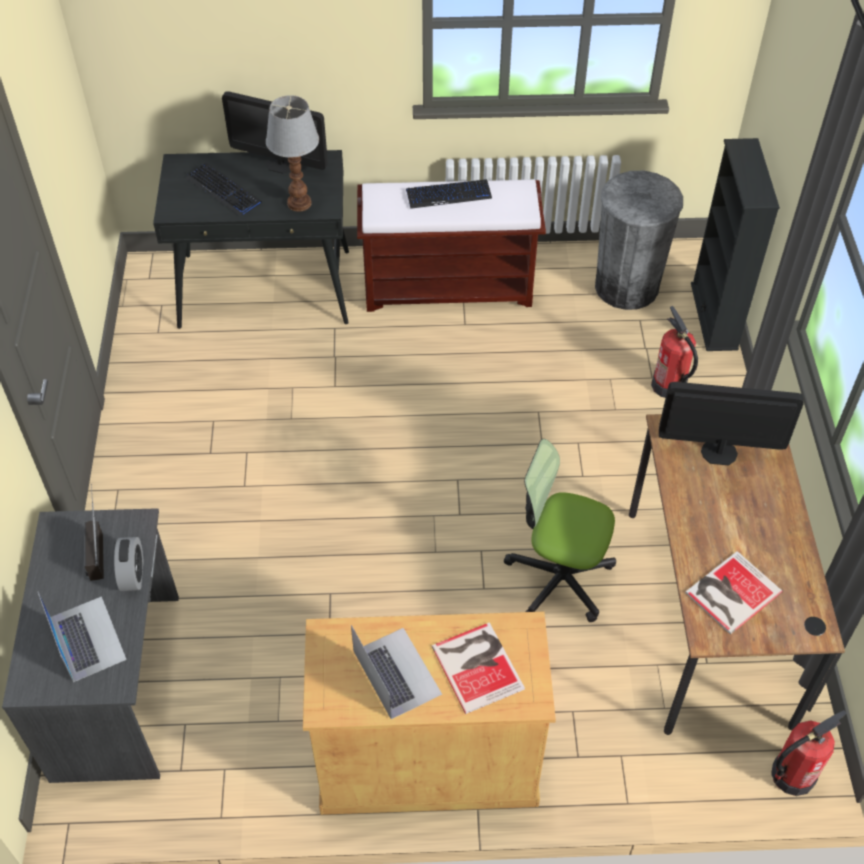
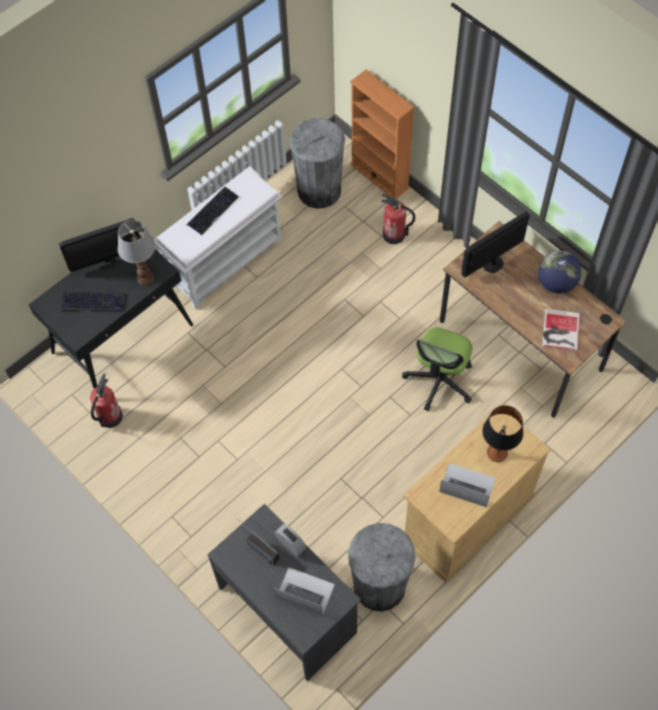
camera: 40 degrees left, 10 degrees up
brown bench [357,179,546,312] -> white bench [154,166,283,310]
book [431,622,525,714] -> table lamp [483,405,523,462]
office chair [504,439,616,622] -> office chair turned 45 degrees counterclockwise [402,328,472,411]
black bookcase [691,138,780,351] -> orange bookcase [350,70,415,199]
fire extinguisher [771,710,847,796] -> fire extinguisher moved to [90,373,123,428]
none -> grey trash can [348,523,416,611]
none -> globe [538,251,581,293]

